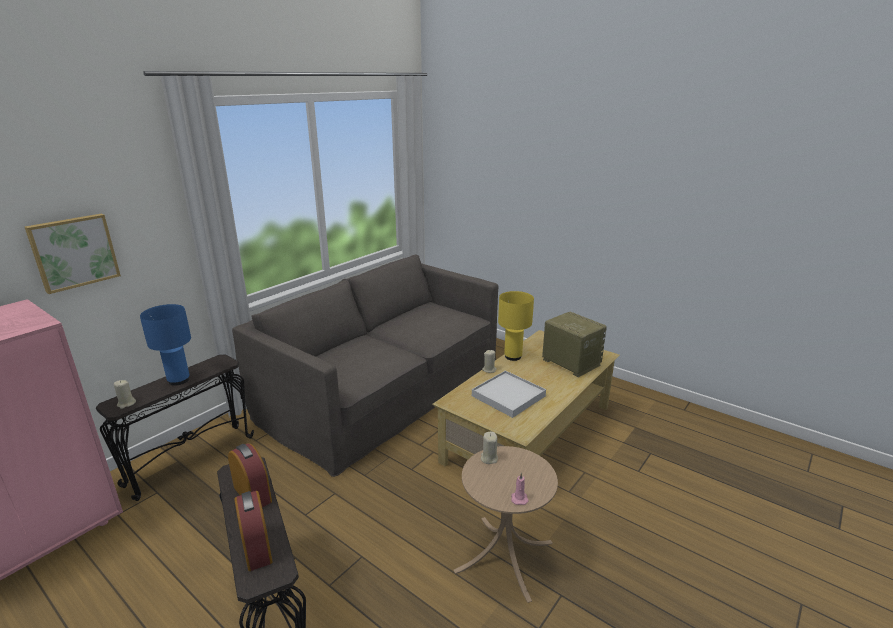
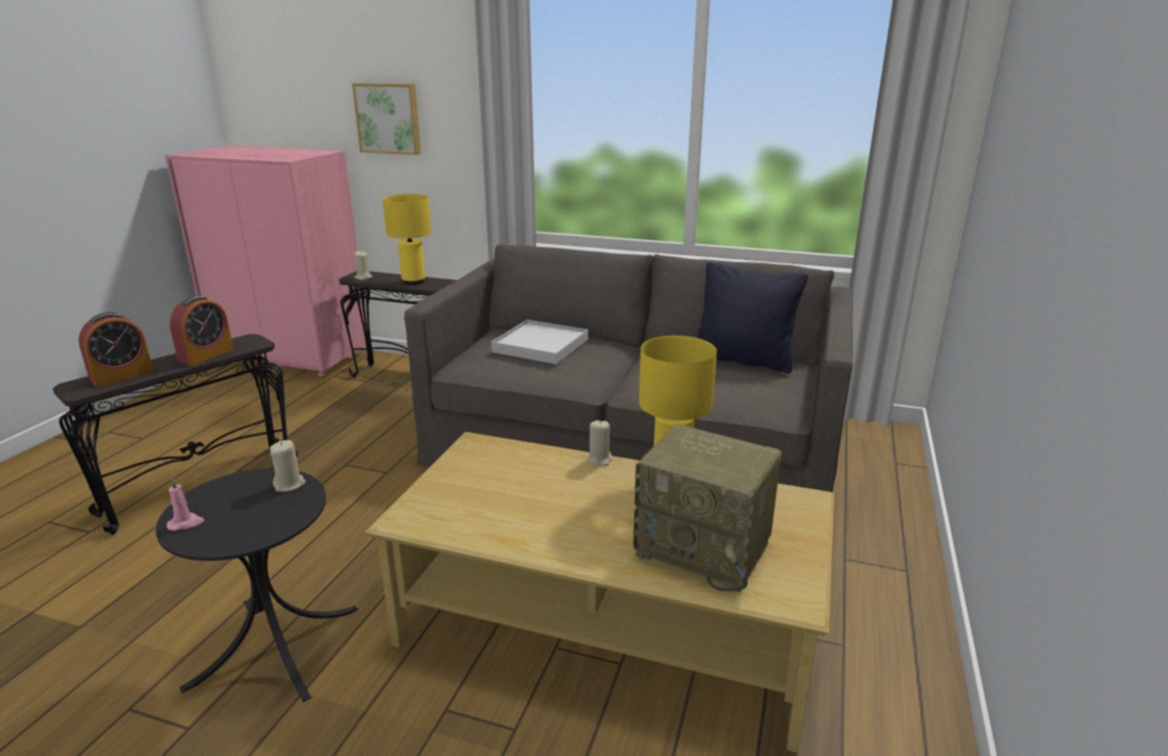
camera: 70 degrees right, 0 degrees up
blue table lamp [140,304,191,386] -> yellow table lamp [383,194,431,285]
beige side table [454,446,558,603] -> black side table [156,468,358,702]
white tray [472,370,546,418] -> white tray moved to [491,320,588,364]
radio [542,312,607,377] -> radio turned 90 degrees clockwise [633,424,782,592]
none -> black pillow [697,262,808,374]

